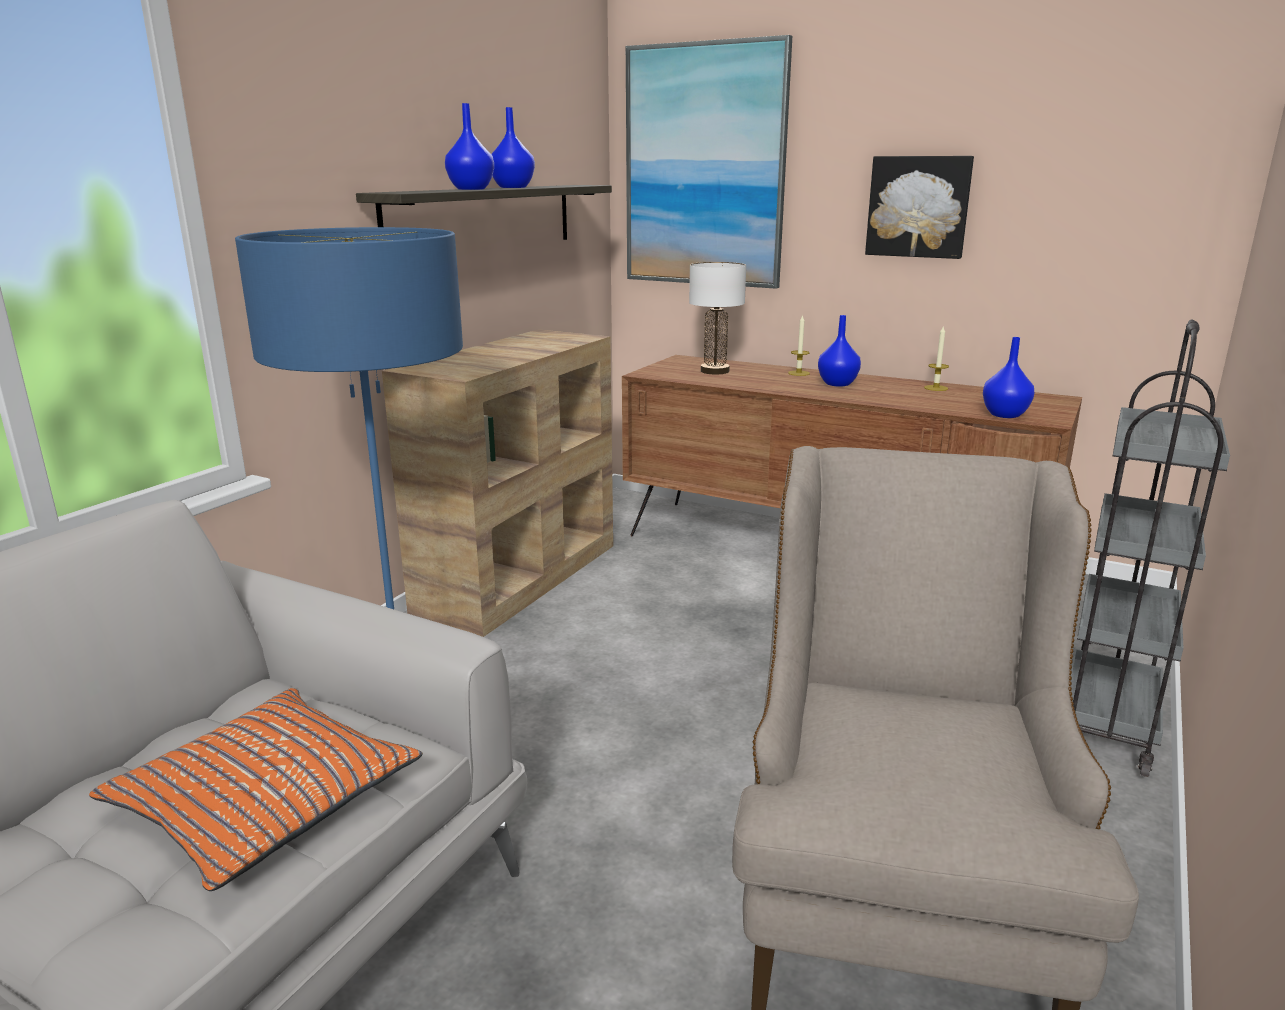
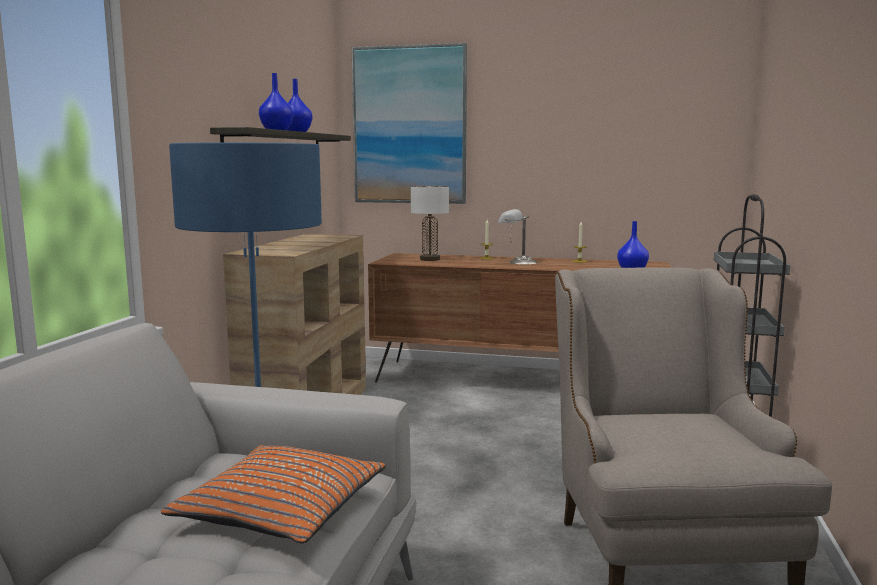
camera: 15 degrees left, 10 degrees down
blue vase [818,315,861,387] -> white table lamp [498,209,537,265]
picture [865,156,974,259] -> none

